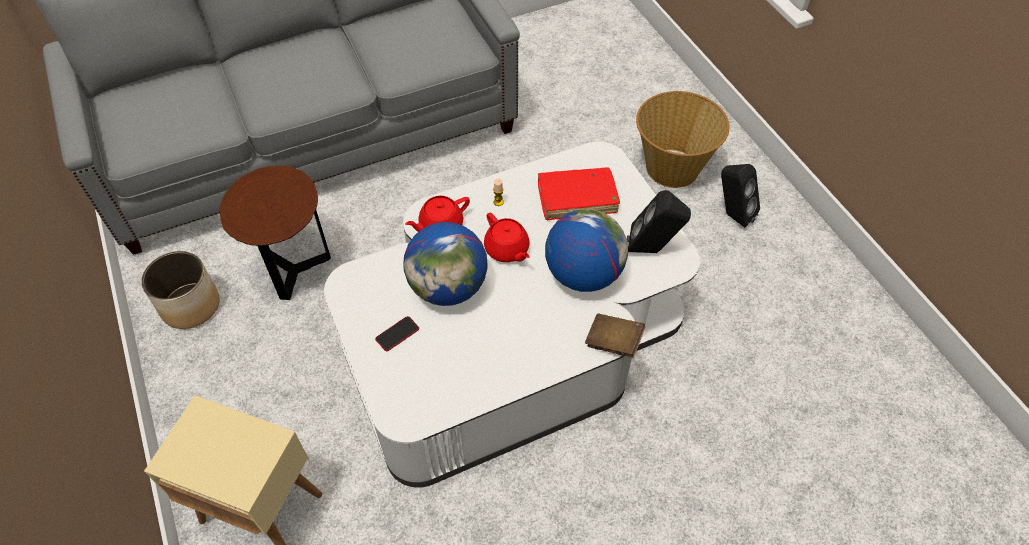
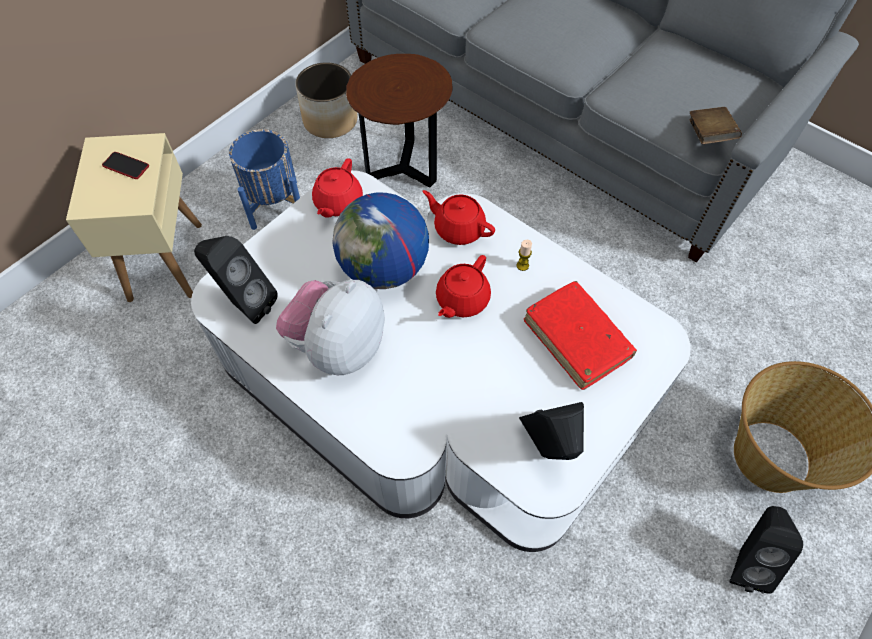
camera: 65 degrees right, 5 degrees up
phone [375,316,419,351] -> phone moved to [102,152,149,179]
globe [545,209,628,292] -> none
brown book [585,313,645,358] -> brown book moved to [690,107,742,144]
none -> black speaker [194,236,278,324]
none -> blue planter [229,129,300,230]
none -> plush toy [276,280,385,375]
none -> red teapot [312,159,363,218]

